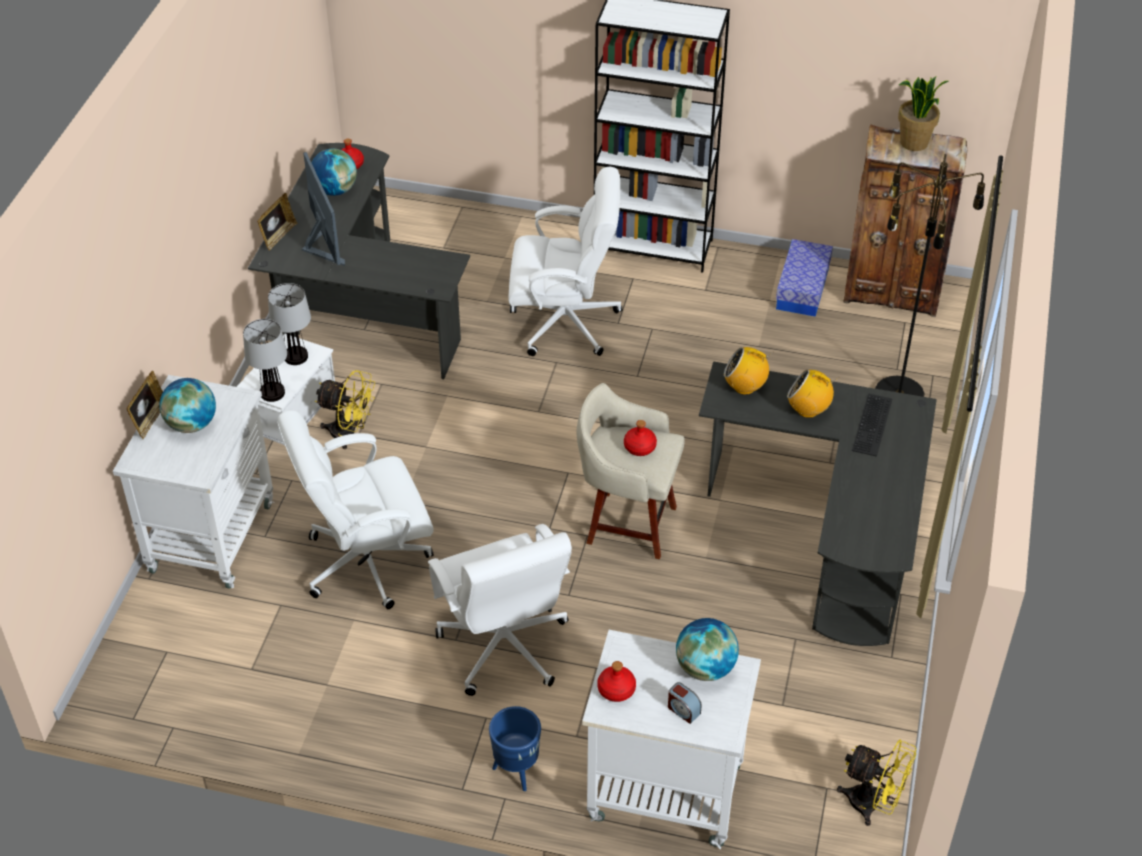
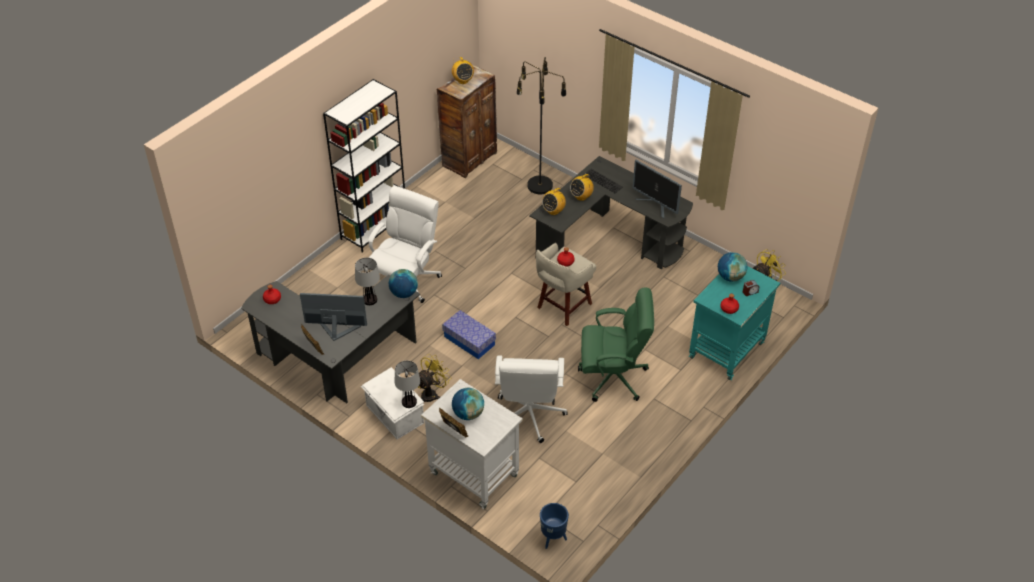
camera: 65 degrees left, 0 degrees up
table lamp [268,283,311,365] -> table lamp moved to [355,258,380,305]
globe [312,149,357,196] -> globe moved to [389,269,418,298]
white office chair [428,524,572,696] -> green office chair [578,287,654,402]
blue planter [489,706,541,791] -> blue planter moved to [540,503,569,549]
white cart [582,630,761,849] -> turquoise cart [689,266,780,380]
storage box [776,239,833,317] -> storage box moved to [442,310,496,359]
potted plant [898,76,949,151] -> radio [452,57,474,84]
none -> monitor [633,160,682,218]

